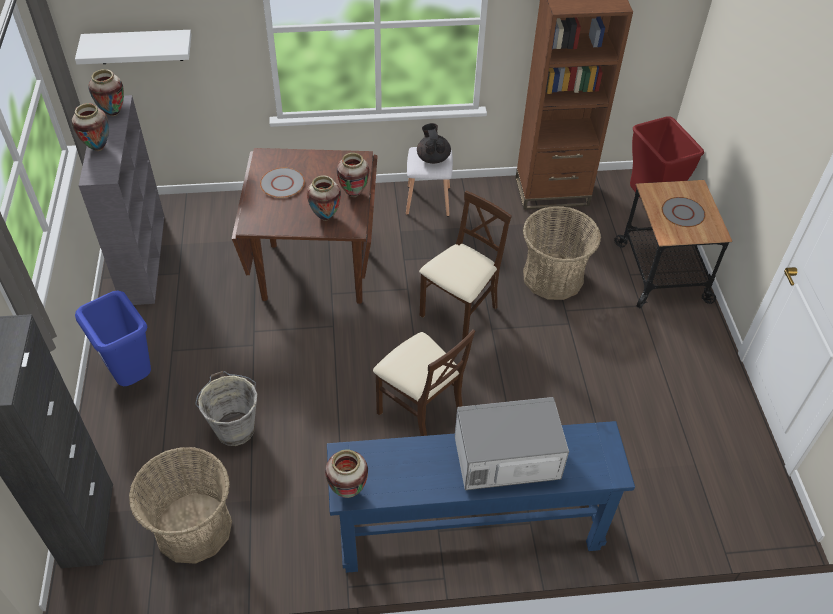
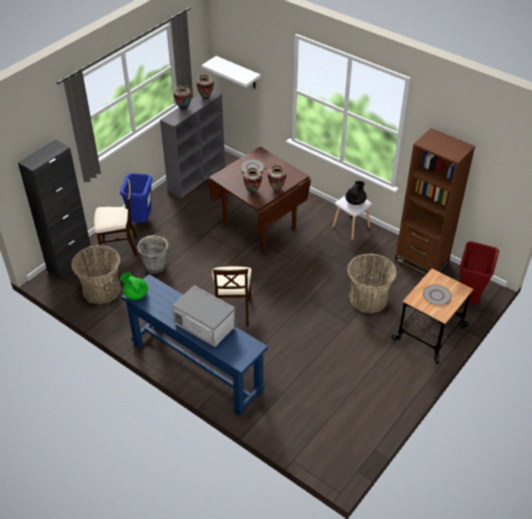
camera: 45 degrees right, 5 degrees down
vase [325,449,368,498] -> green teapot [120,272,148,300]
beige chair [419,191,512,340] -> beige chair moved to [94,179,138,261]

